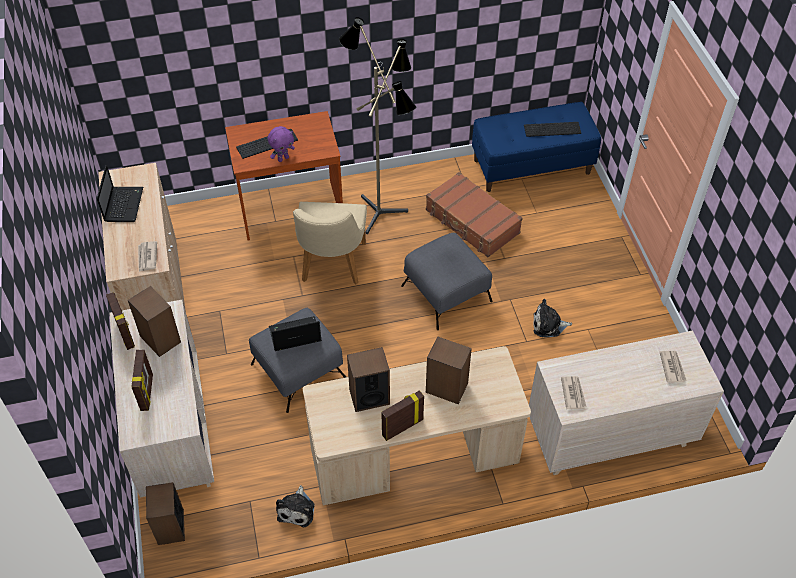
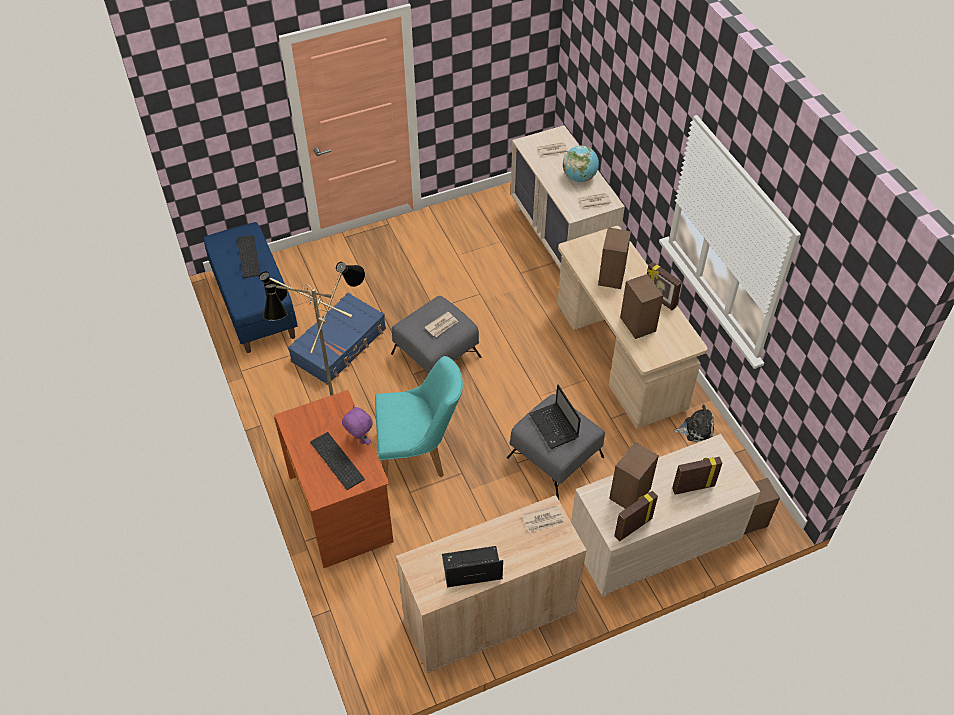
camera: 100 degrees left, 0 degrees up
beige chair [293,202,367,284] -> turquoise chair [375,356,463,478]
brown suitcase [426,172,523,257] -> blue suitcase [288,293,386,385]
plush toy [533,299,572,337] -> none
none -> newspaper [424,312,459,337]
none -> globe [563,145,599,182]

